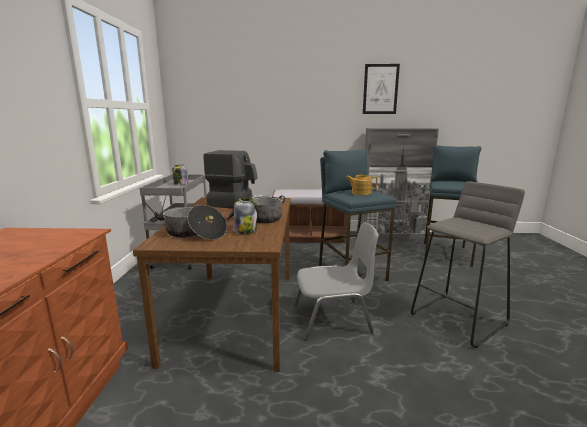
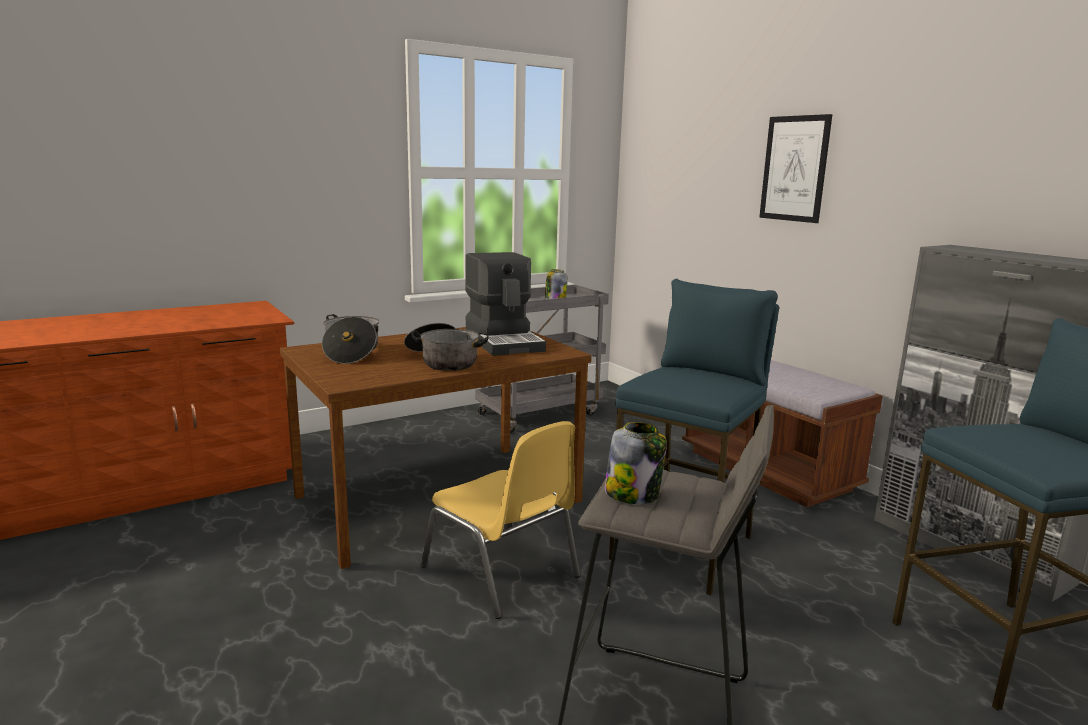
camera: 55 degrees right, 0 degrees up
jar [233,198,258,234] -> jar moved to [605,422,667,504]
grey chair [294,222,379,341] -> yellow chair [421,421,580,619]
teapot [346,175,377,195] -> none
picture [363,64,400,114] -> picture moved to [759,114,832,223]

